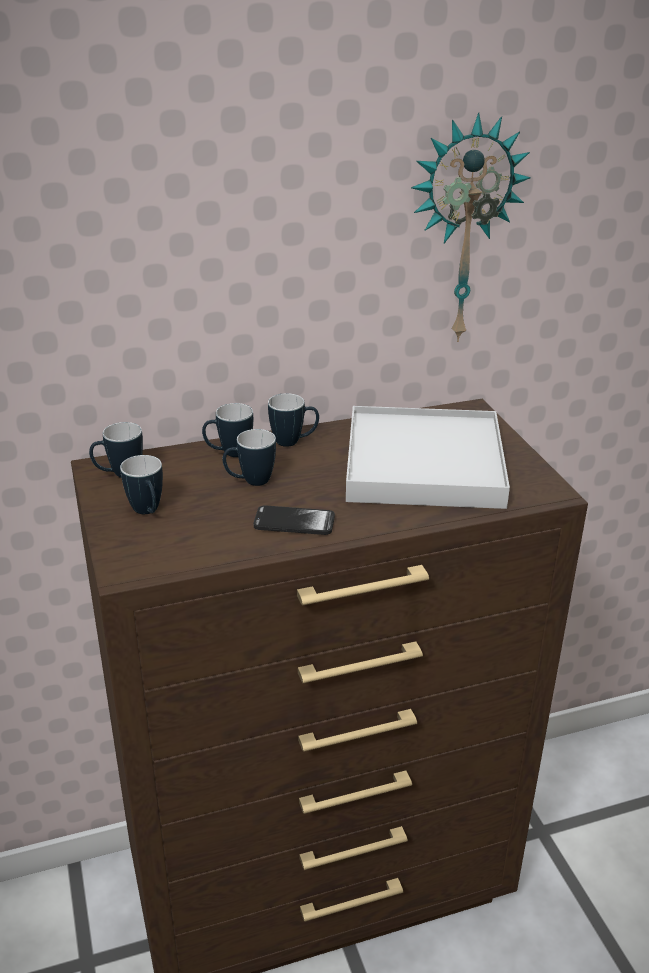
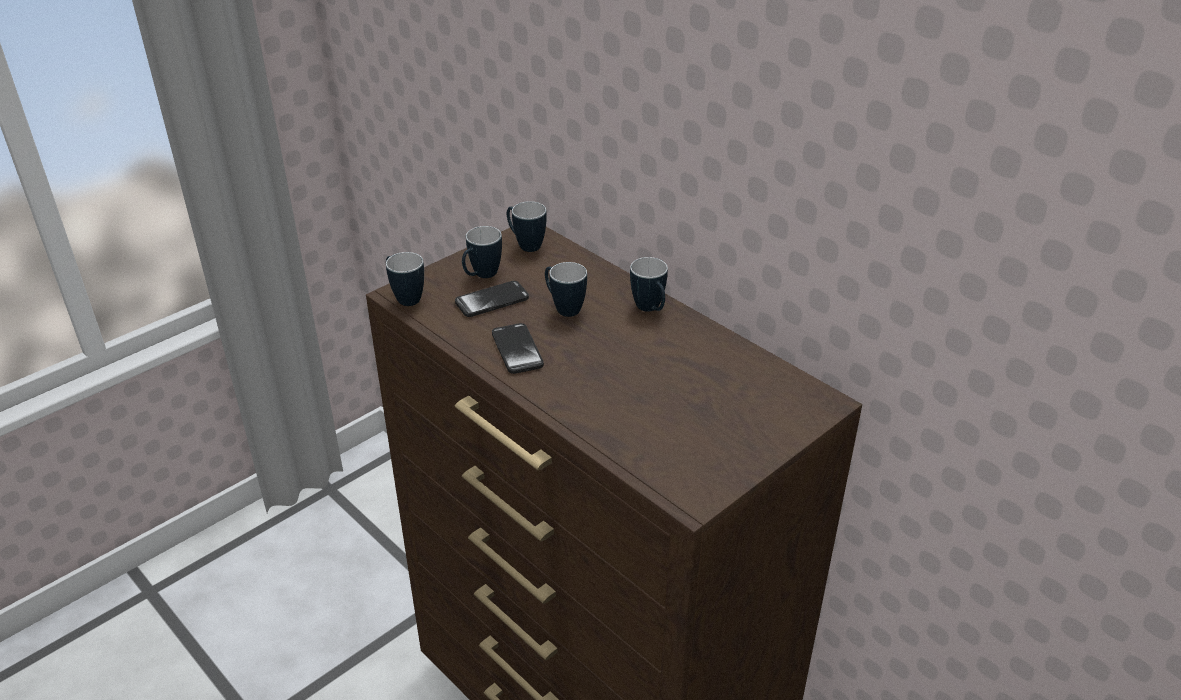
camera: 65 degrees right, 5 degrees up
mug [202,403,253,457] -> mug moved to [386,252,424,306]
white tray [346,406,510,509] -> none
wall clock [411,112,531,342] -> none
none -> phone [455,281,529,317]

